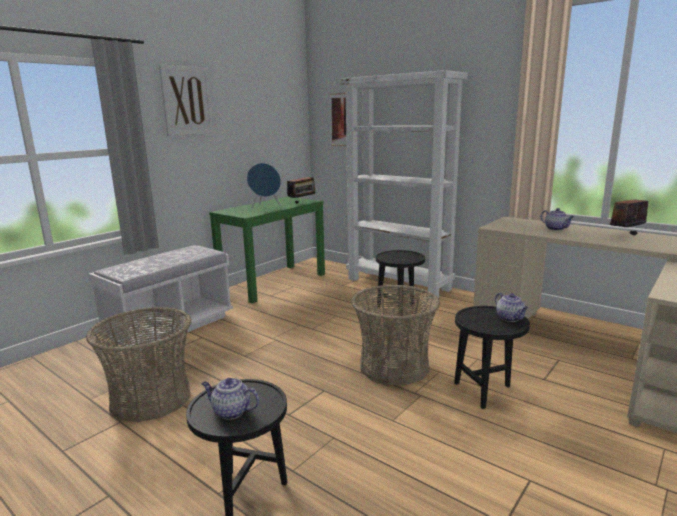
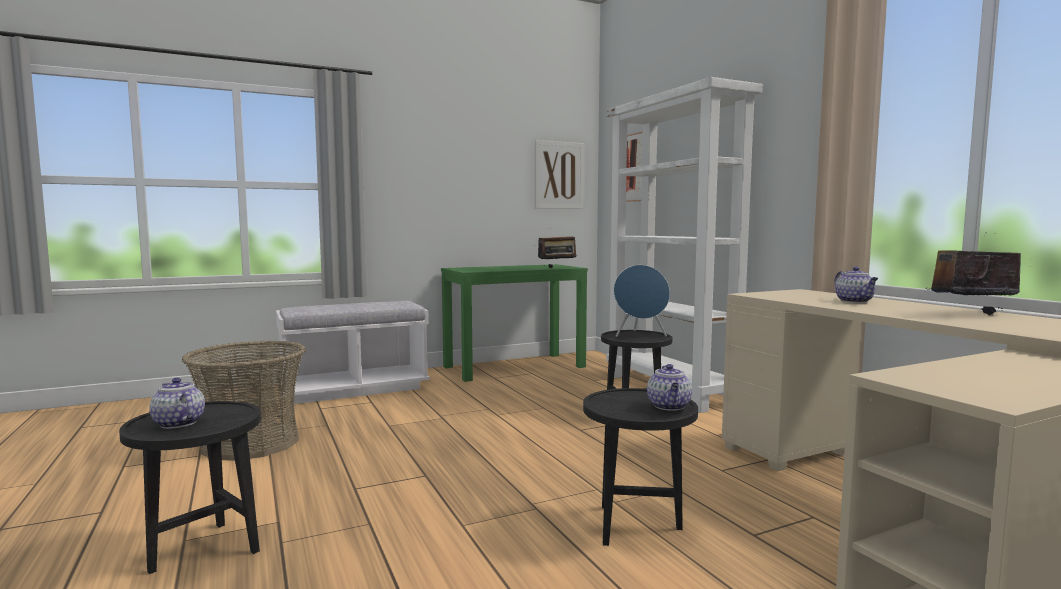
camera: 25 degrees right, 10 degrees down
picture [159,64,214,136] -> picture moved to [535,140,584,209]
blue speaker [247,163,281,209] -> blue speaker moved to [614,265,670,337]
basket [351,284,440,385] -> none

